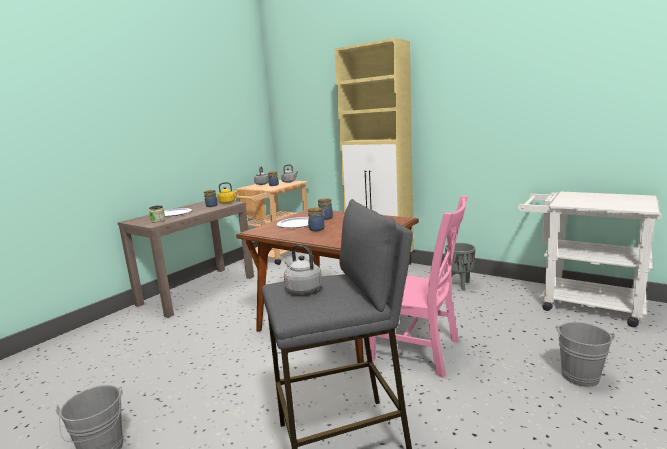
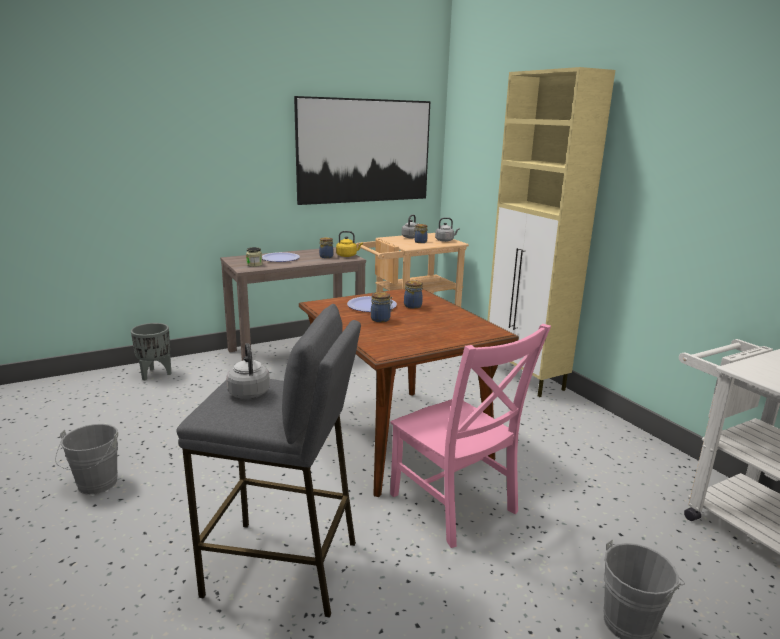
camera: 25 degrees right, 5 degrees up
grey planter [445,243,476,291] -> grey planter moved to [131,323,171,380]
none -> picture [294,96,430,205]

